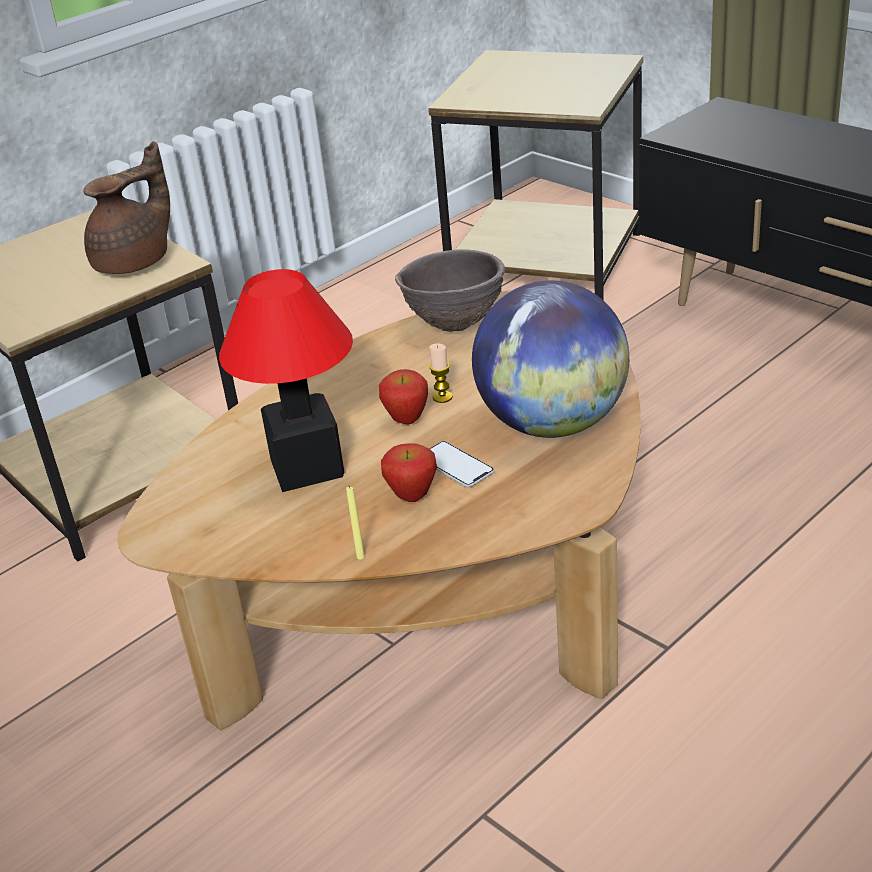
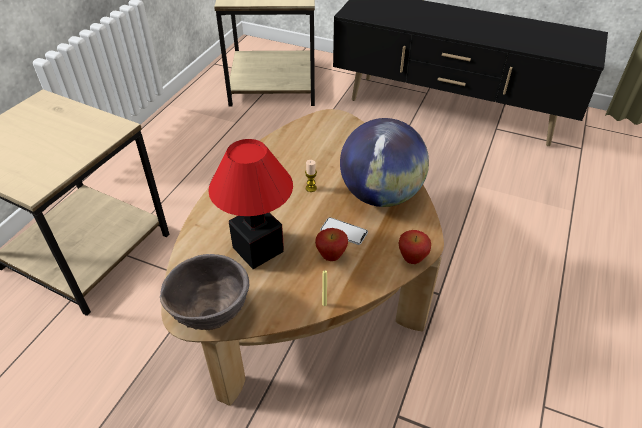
camera: 25 degrees left, 10 degrees up
brown teapot [83,141,170,274] -> none
apple [379,369,428,425] -> apple moved to [398,230,431,264]
brown bowl [395,249,505,332] -> brown bowl moved to [160,254,249,330]

